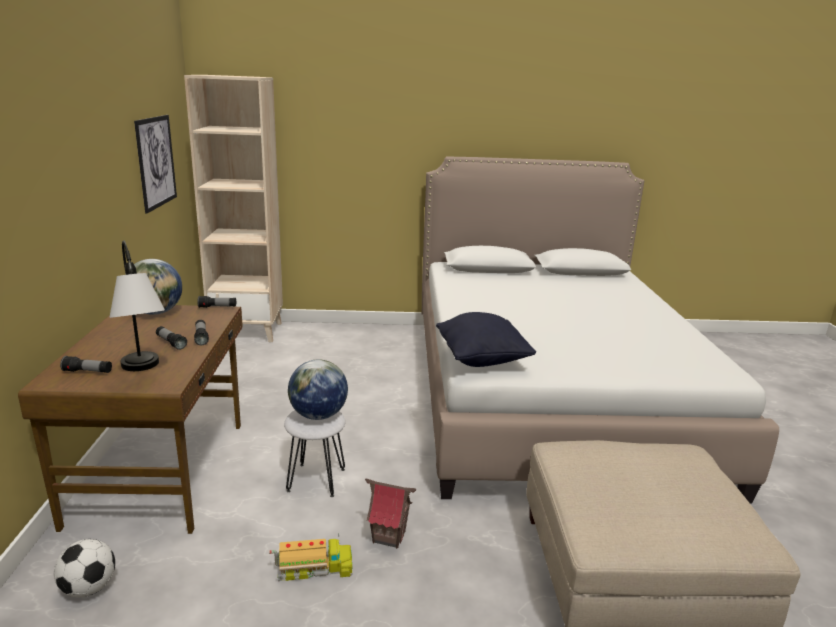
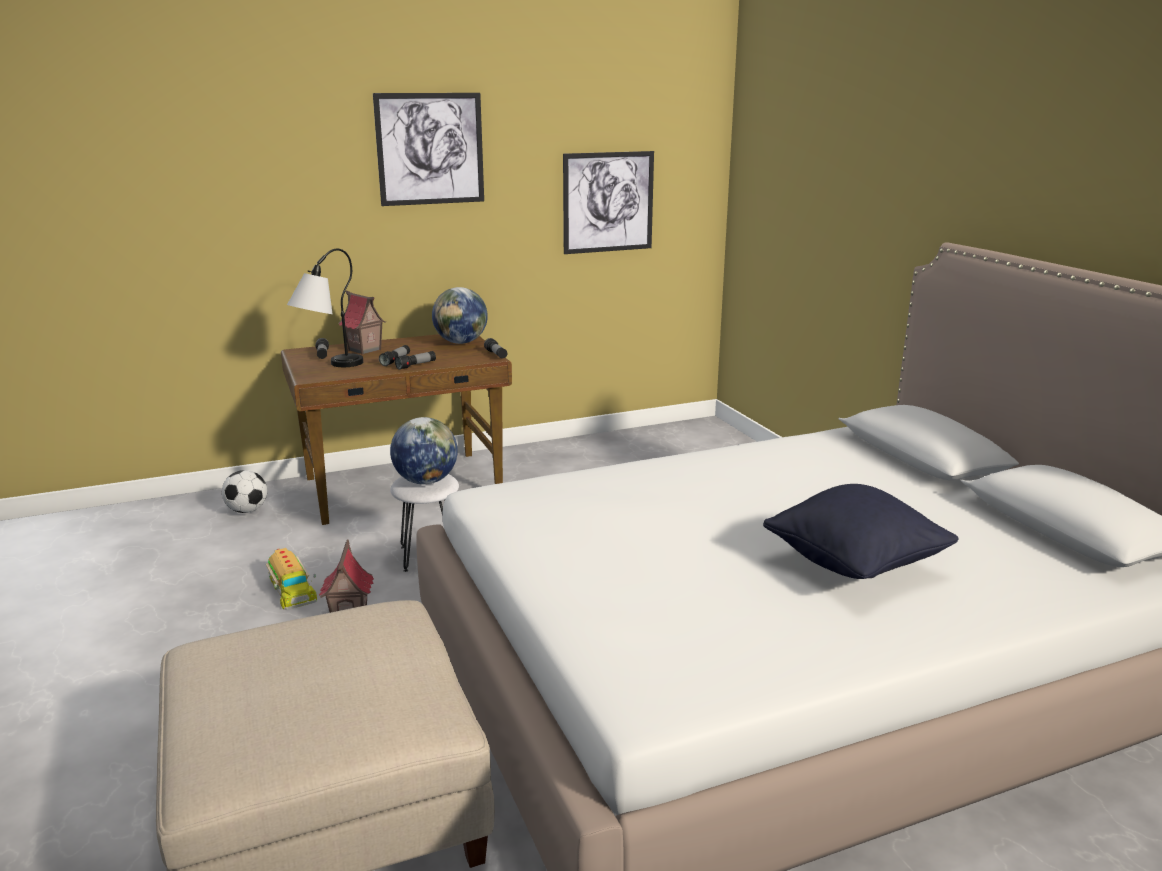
camera: 70 degrees right, 0 degrees up
beige bookcase [184,75,283,342] -> none
black pillow [436,312,536,367] -> black pillow moved to [763,484,959,579]
none -> toy house [338,291,386,355]
none -> picture [373,93,484,206]

